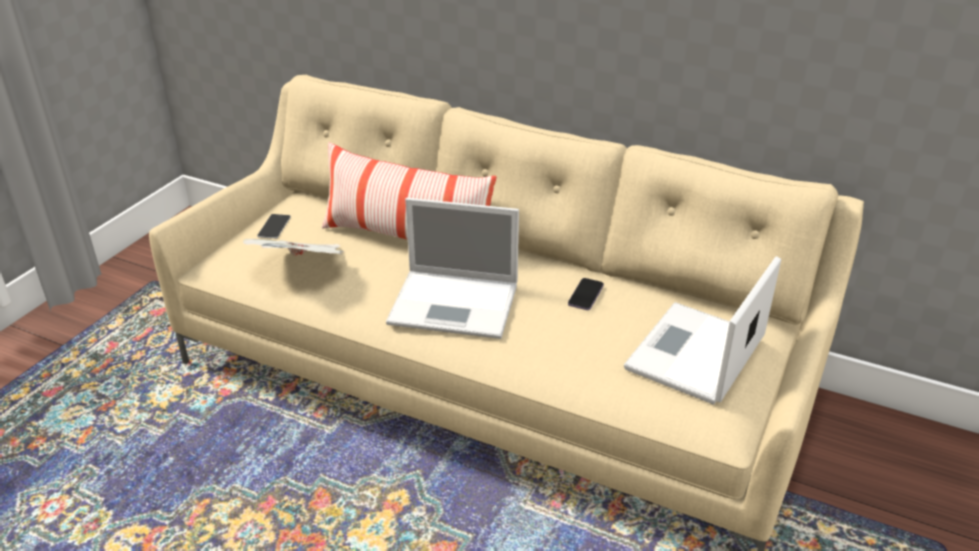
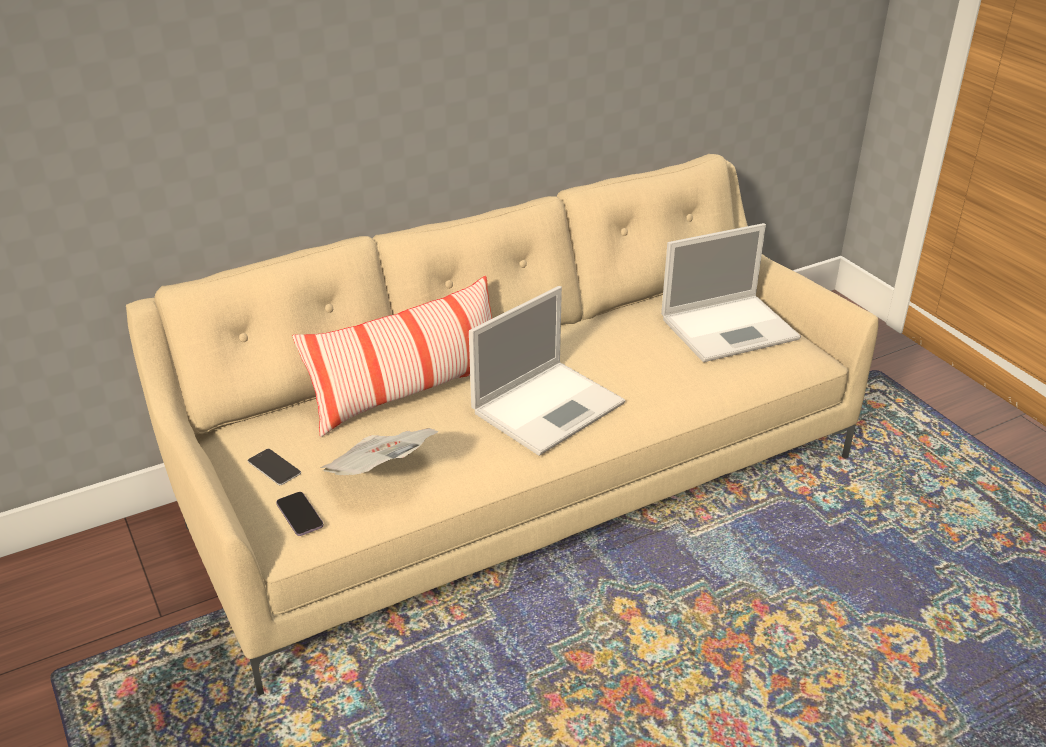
camera: 55 degrees left, 0 degrees up
phone [568,278,604,310] -> phone moved to [276,492,324,536]
laptop [624,256,781,405] -> laptop turned 90 degrees counterclockwise [661,223,801,362]

